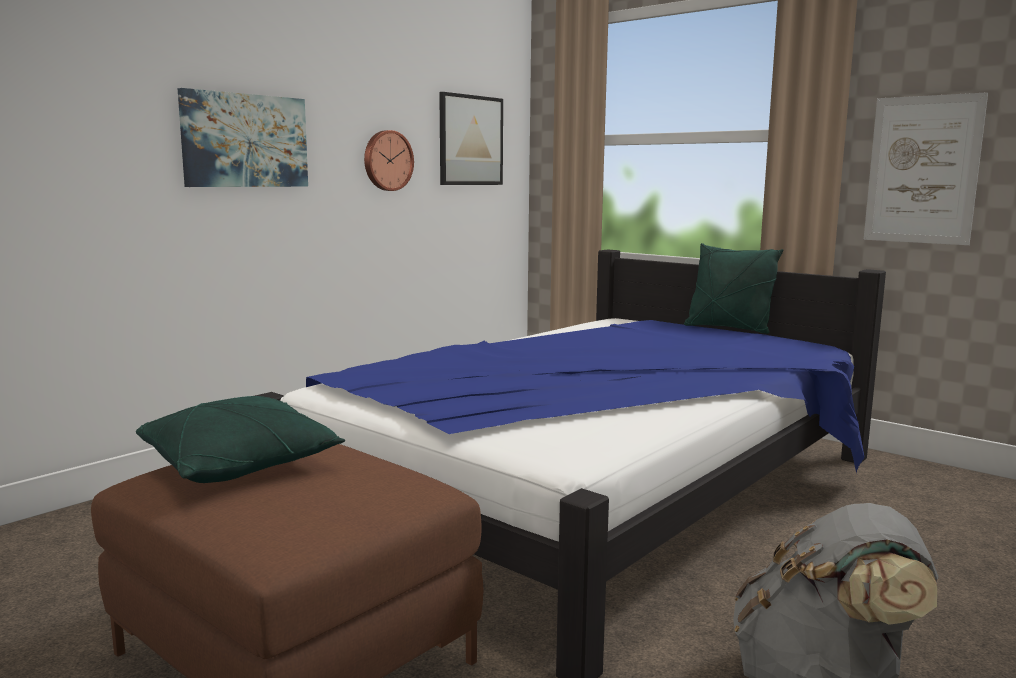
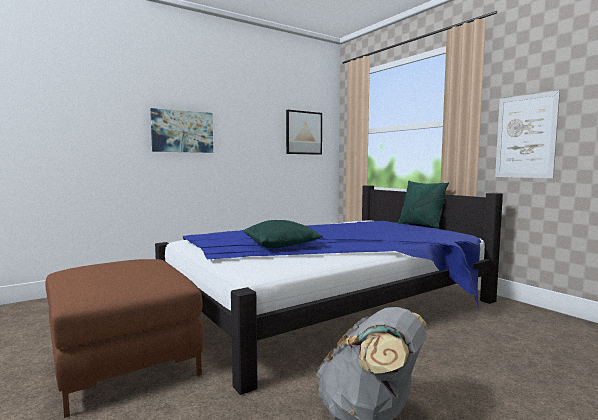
camera: 15 degrees right, 5 degrees down
green pillow [136,396,345,483] -> green pillow moved to [243,220,323,248]
wall clock [364,130,414,191] -> none

